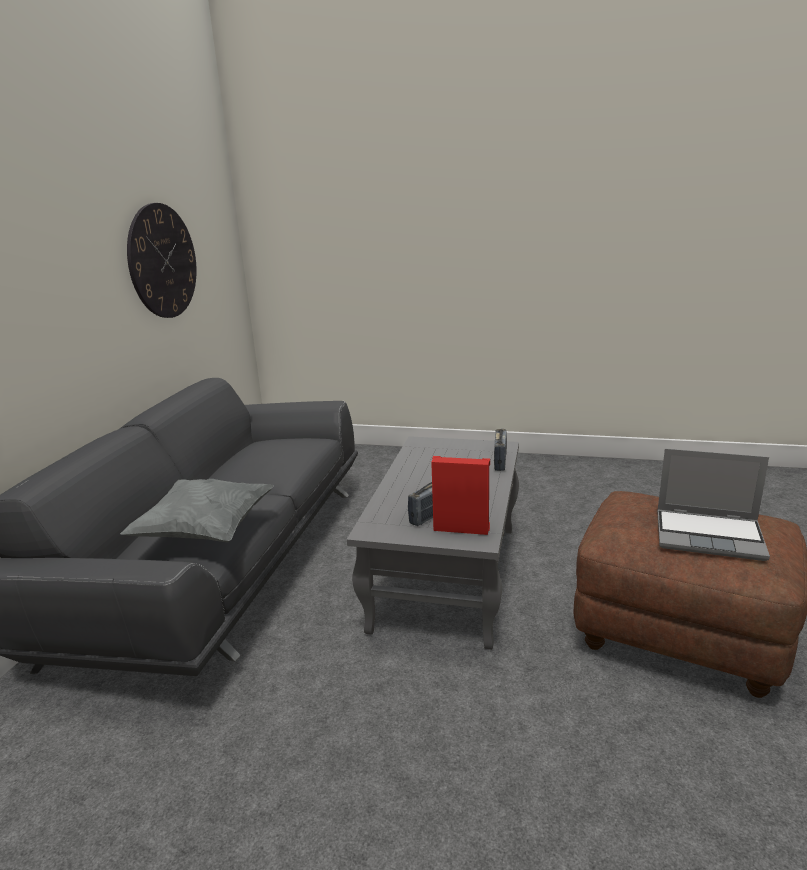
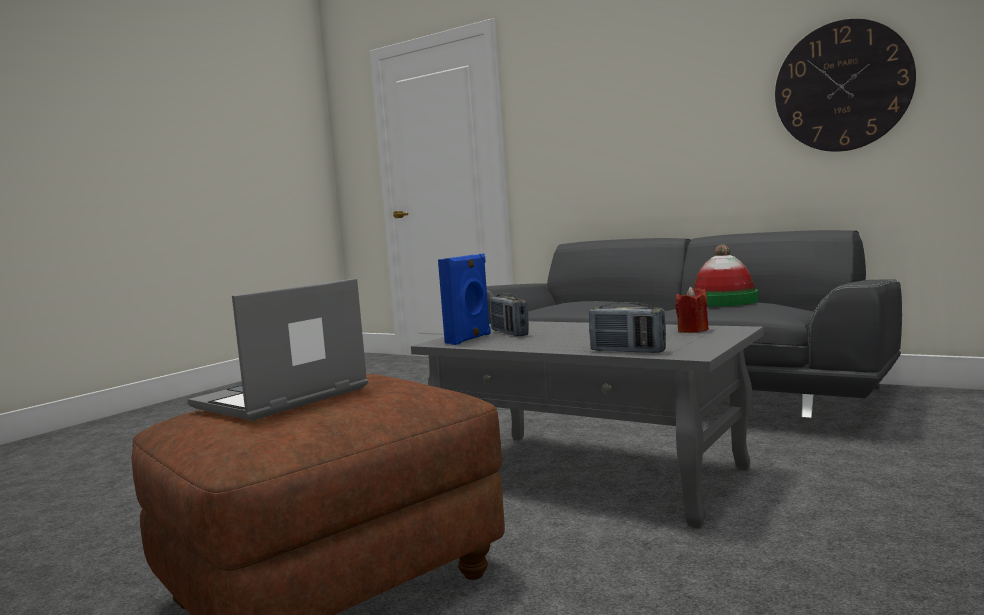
camera: 110 degrees right, 15 degrees down
grey pillow [120,479,274,542] -> none
red speaker [431,456,490,535] -> blue speaker [438,254,491,345]
none -> red candle [675,287,709,333]
none -> hat [694,244,758,306]

